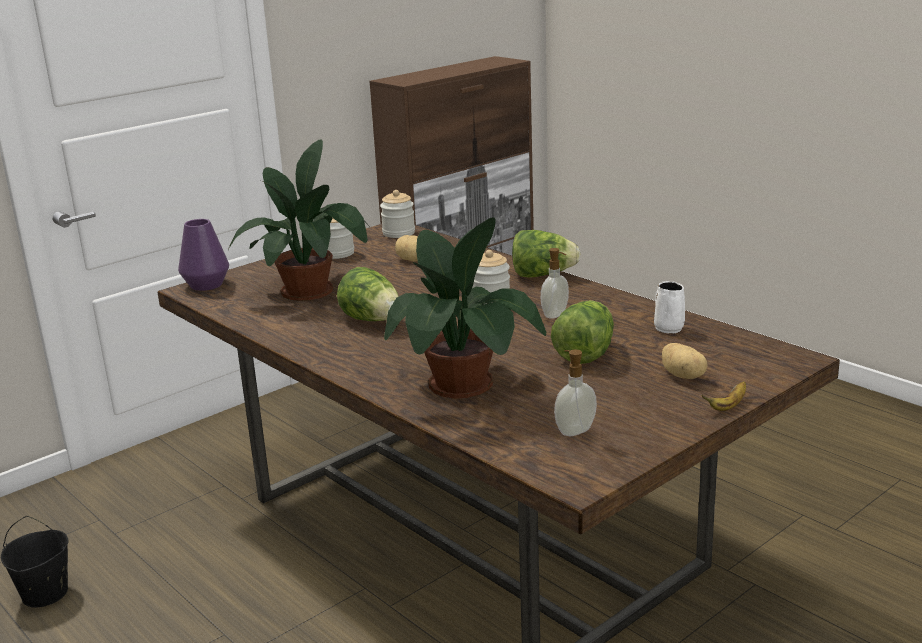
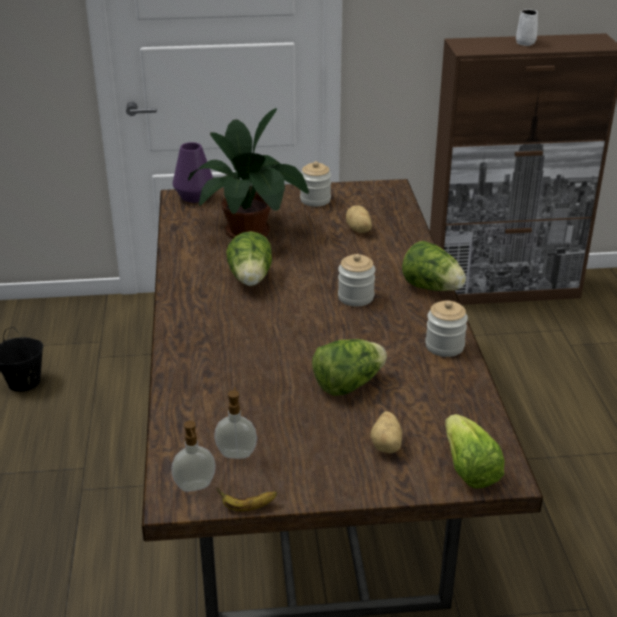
camera: 35 degrees right, 10 degrees up
jar [380,190,415,238] -> jar moved to [425,301,468,357]
potted plant [384,217,546,398] -> none
soap dispenser [541,248,569,319] -> soap dispenser moved to [171,421,216,492]
white mug [654,281,685,334] -> white mug moved to [516,9,538,46]
banana [701,381,746,411] -> banana moved to [216,488,277,511]
none -> lettuce [445,414,505,489]

